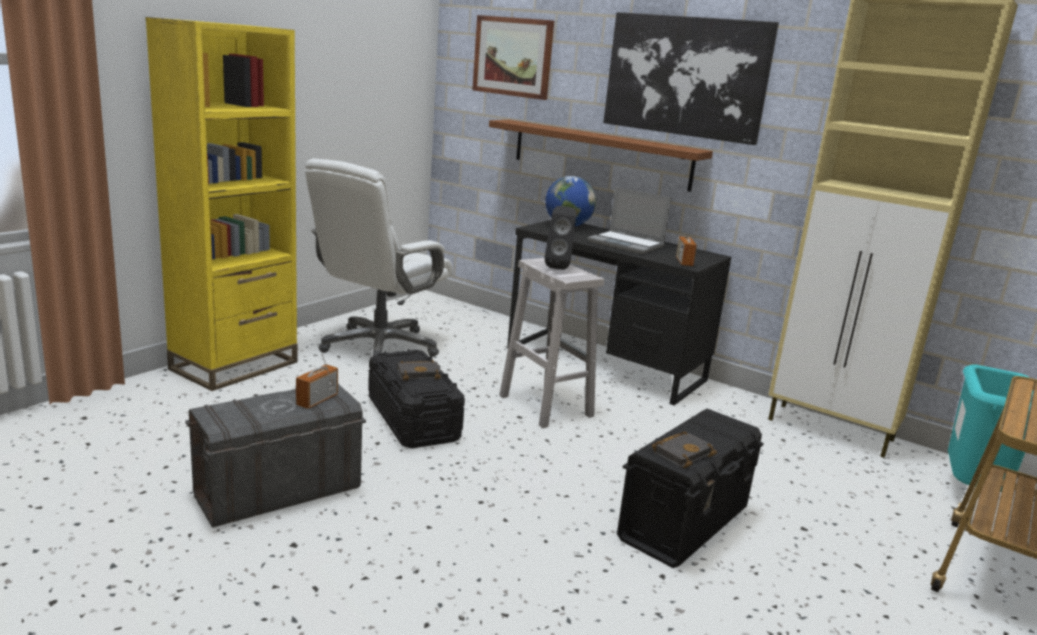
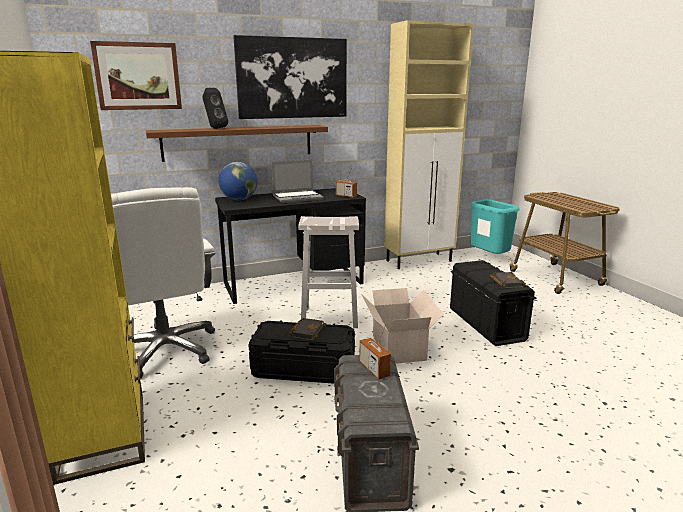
camera: 55 degrees left, 0 degrees up
black speaker [544,206,576,270] -> black speaker moved to [202,88,228,129]
none -> cardboard box [361,288,444,364]

